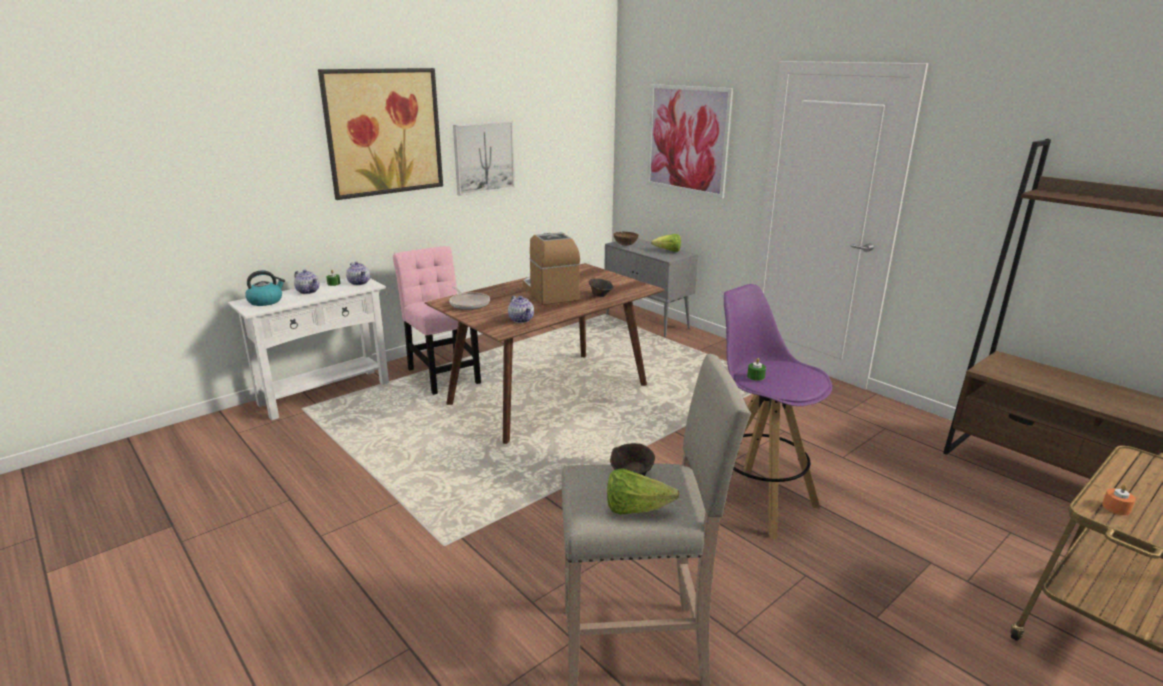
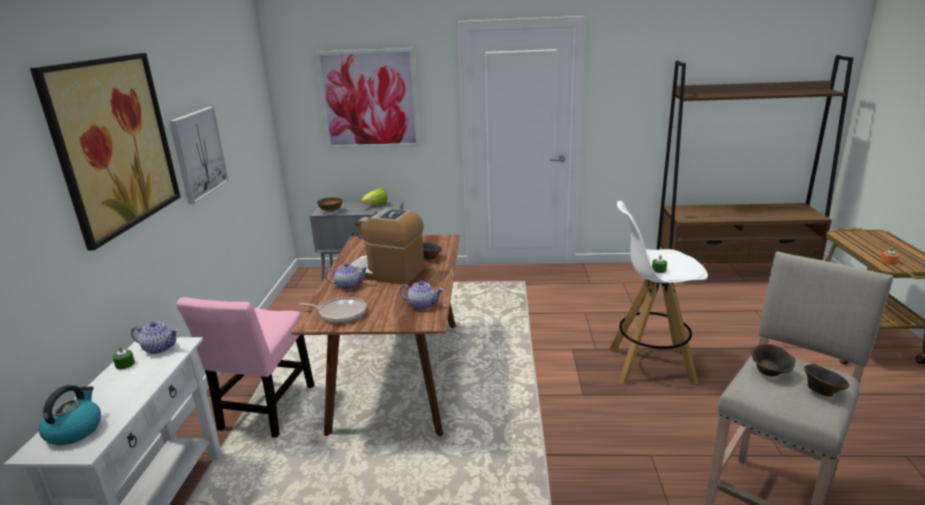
camera: 45 degrees left, 0 degrees up
teapot [294,270,320,294] -> teapot moved to [325,263,368,290]
pink chair [393,246,481,395] -> pink chair turned 90 degrees counterclockwise [176,297,314,438]
lettuce [607,468,680,515] -> brown bowl [804,364,850,397]
purple stool [724,284,832,539] -> white stool [609,201,708,385]

